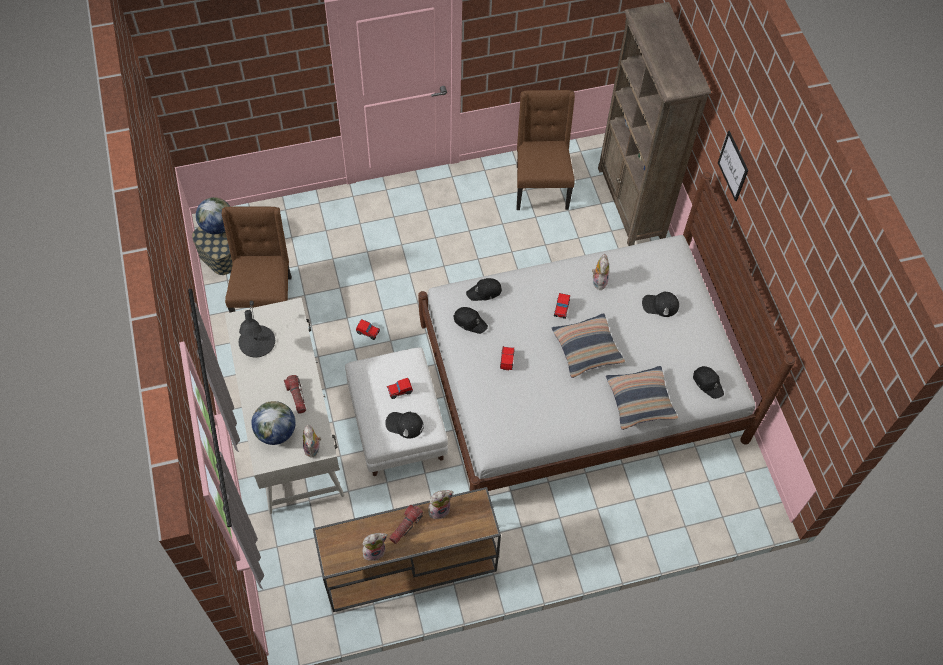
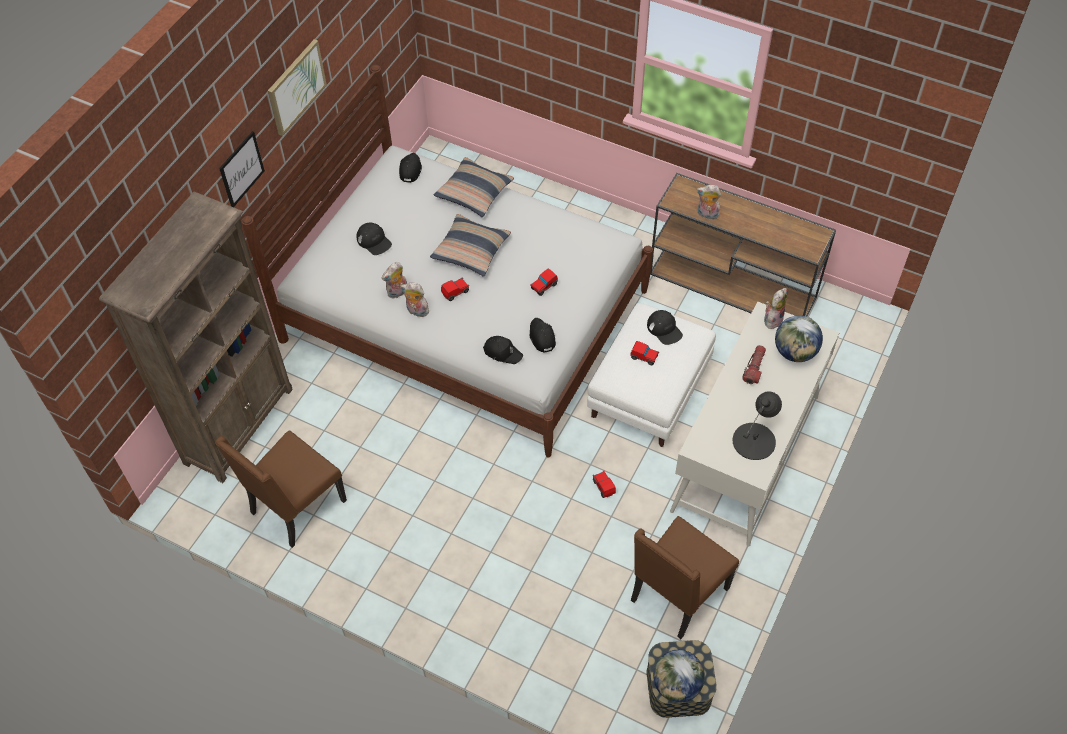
camera: 135 degrees left, 5 degrees down
plush toy [363,533,387,561] -> plush toy moved to [400,283,429,317]
flashlight [389,505,423,544] -> none
none -> picture [268,39,327,136]

